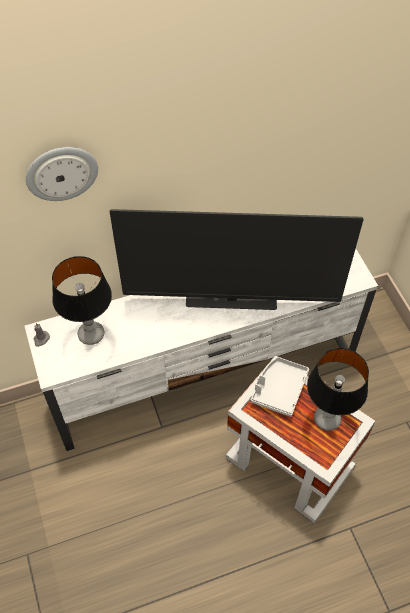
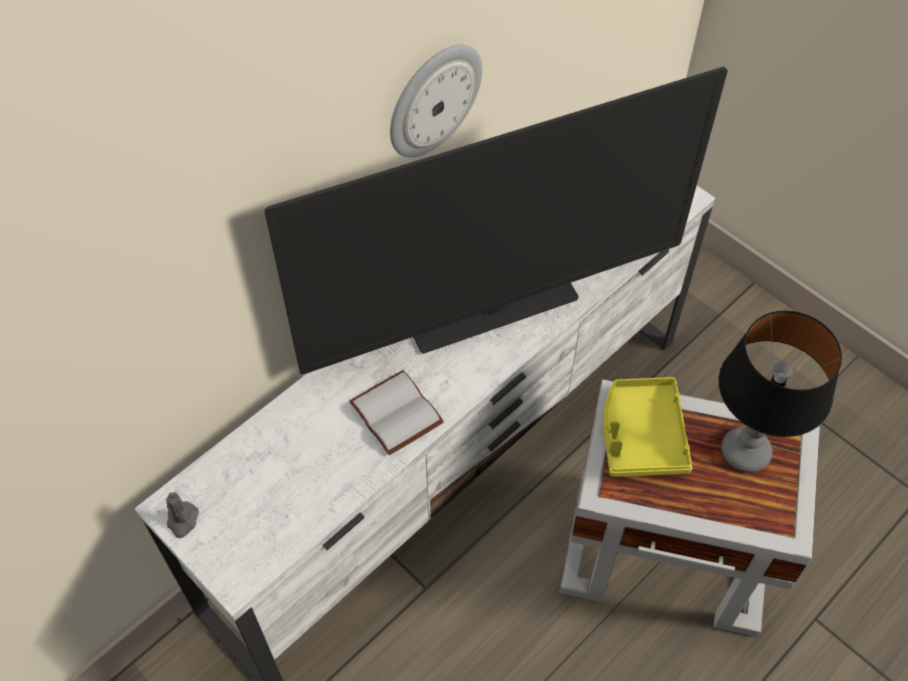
camera: 25 degrees left, 0 degrees up
wall clock [26,147,98,201] -> wall clock moved to [390,45,482,157]
table lamp [52,256,112,345] -> none
grey tray [251,357,309,417] -> yellow tray [603,377,693,477]
none -> white book [349,370,444,455]

